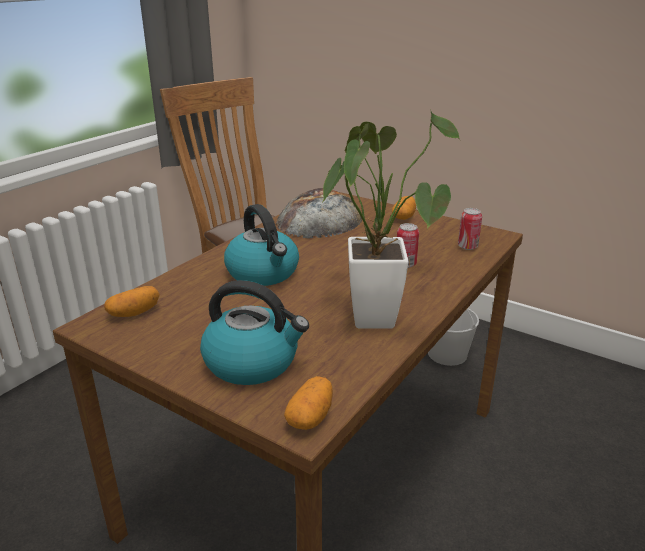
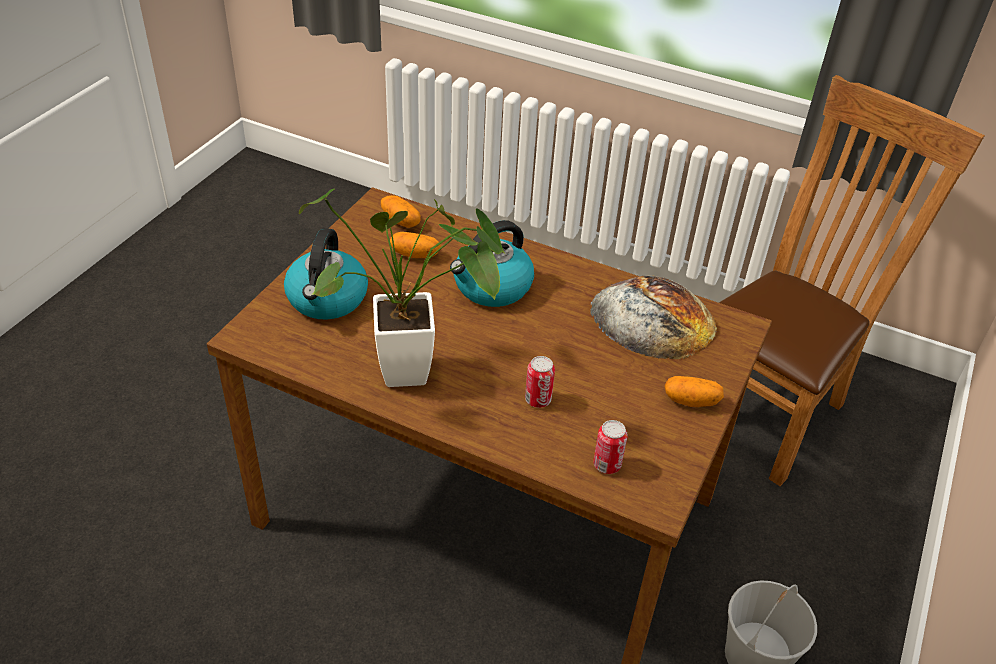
camera: 80 degrees right, 15 degrees up
potato [284,376,333,430] -> potato moved to [390,232,441,258]

